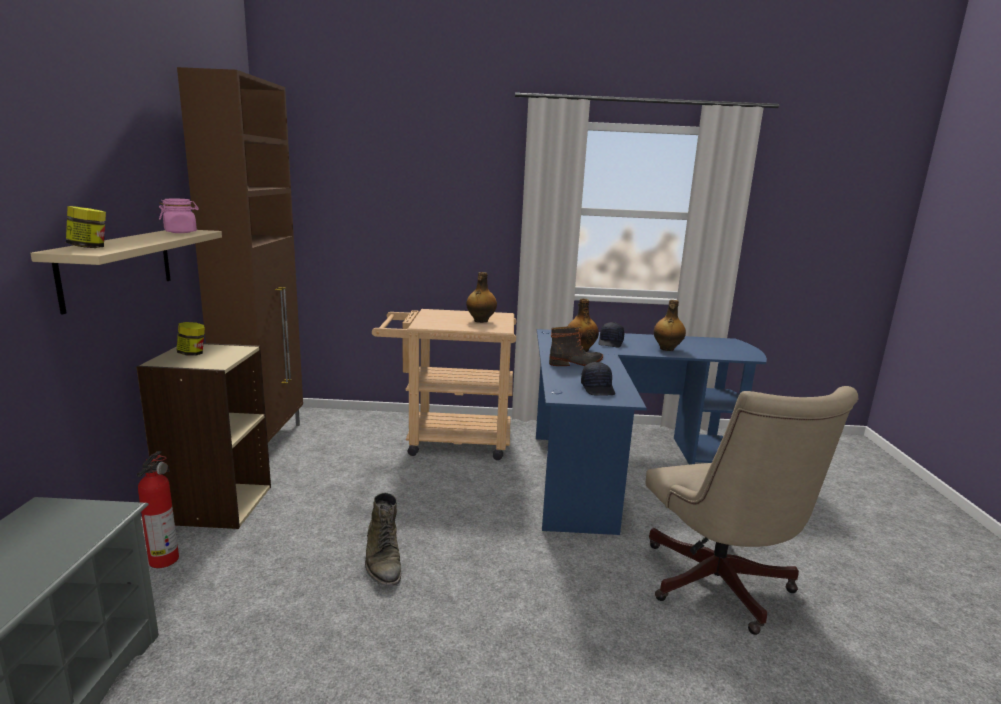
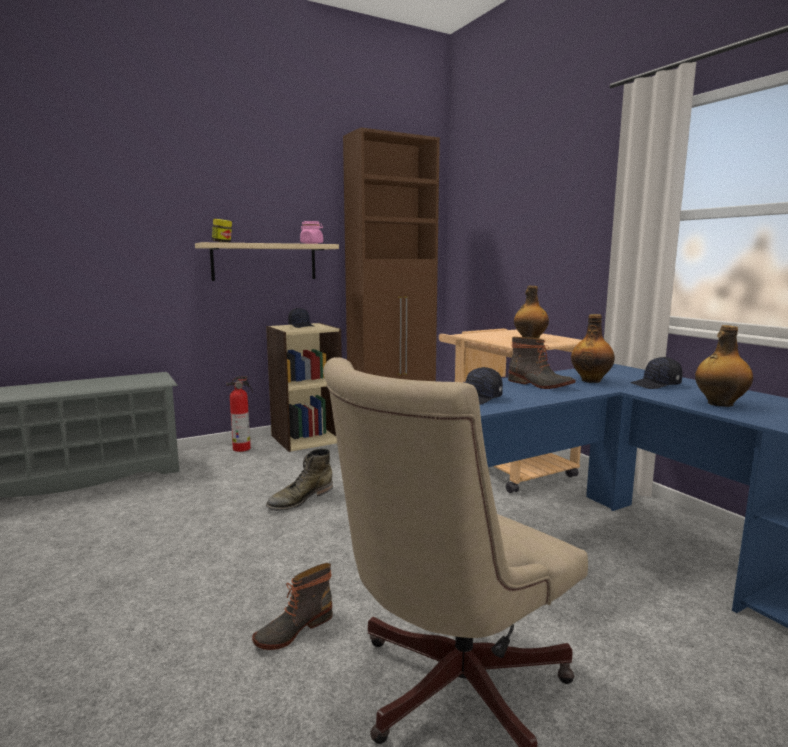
camera: 60 degrees right, 5 degrees down
jar [177,322,205,356] -> black cap [288,308,313,328]
none -> boot [252,563,333,650]

